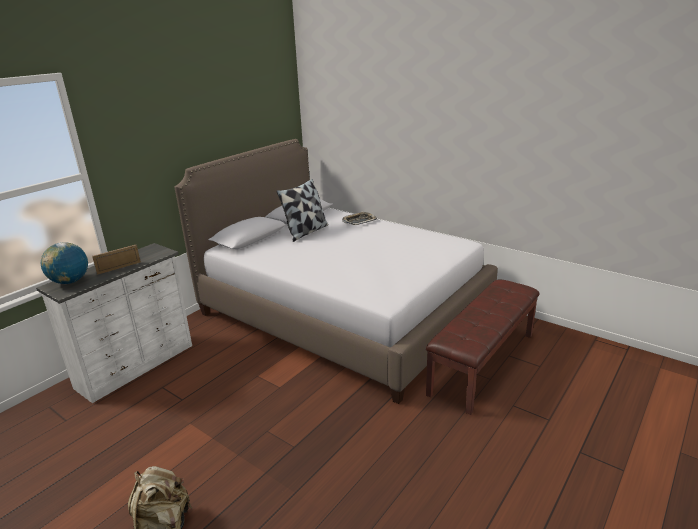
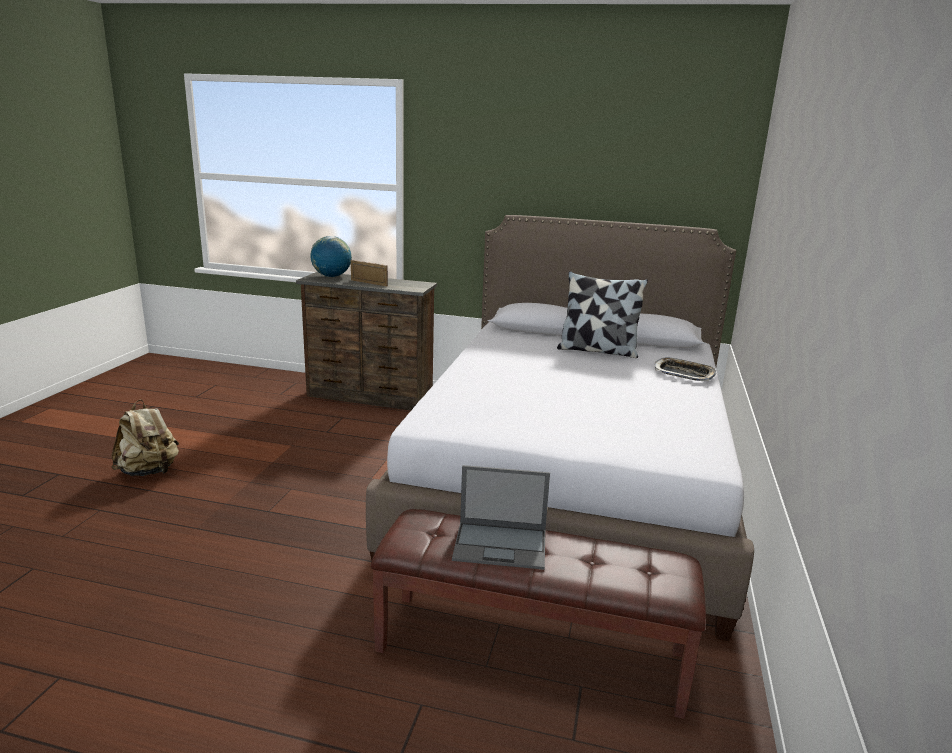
camera: 65 degrees right, 5 degrees down
white dresser [36,243,192,403] -> brown dresser [296,272,437,411]
none -> laptop [452,465,550,570]

